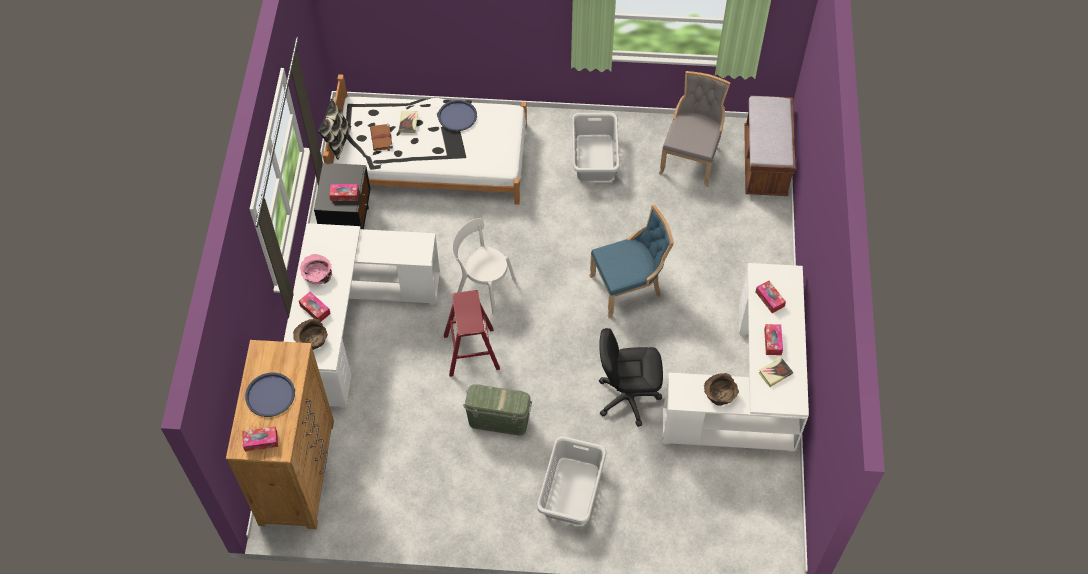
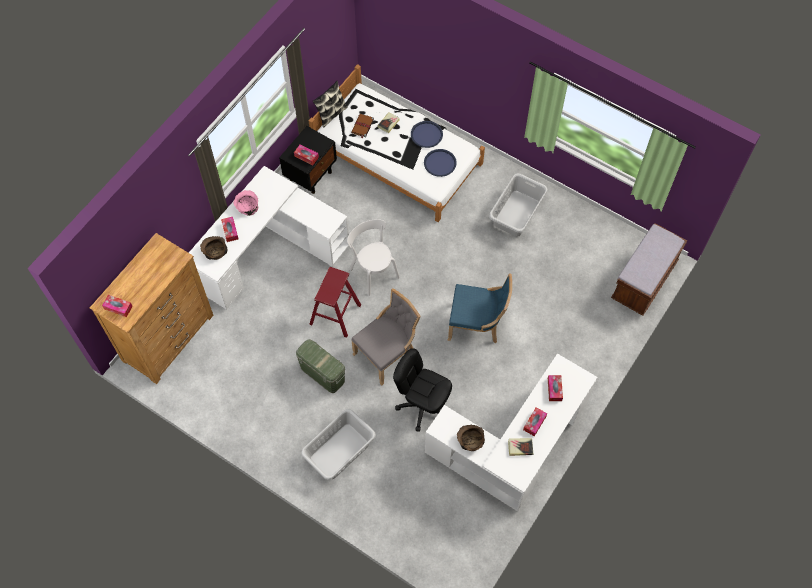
camera: 30 degrees right, 5 degrees up
blue tray [245,373,295,417] -> blue tray moved to [424,149,457,177]
grey chair [659,71,731,187] -> grey chair moved to [351,288,421,385]

